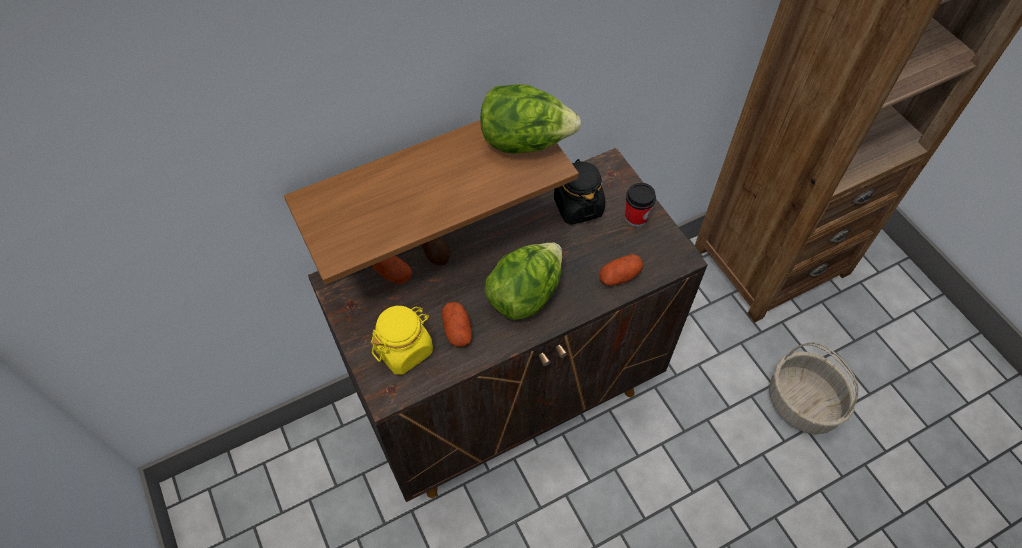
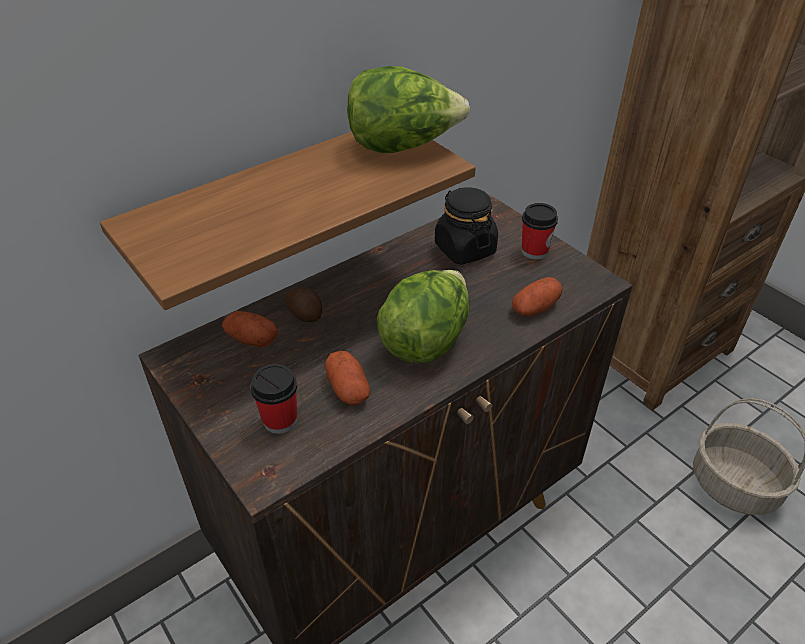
camera: 10 degrees left, 15 degrees down
yellow jar [371,306,433,375] -> cup [250,364,297,434]

